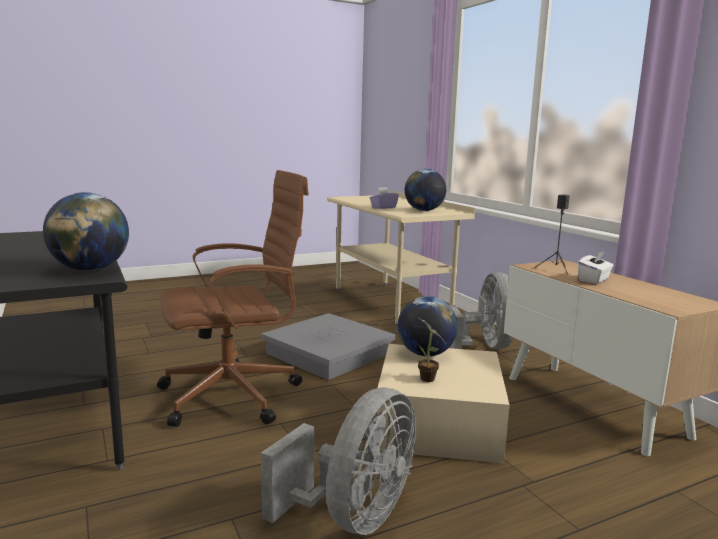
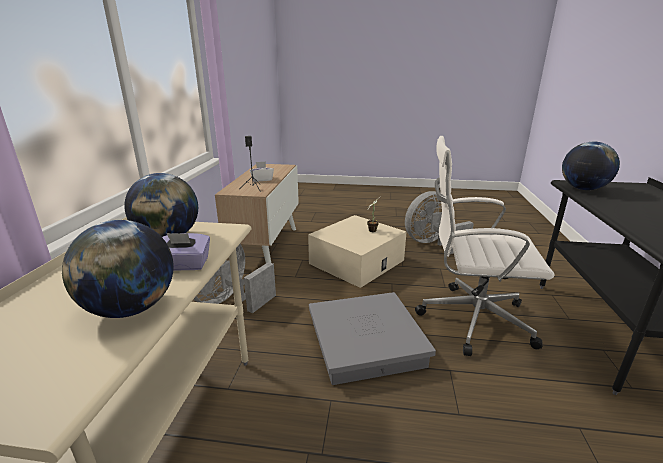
camera: 145 degrees left, 10 degrees up
brown office chair [157,170,309,427] -> white office chair [415,136,555,356]
globe [398,296,458,356] -> globe moved to [62,220,174,318]

